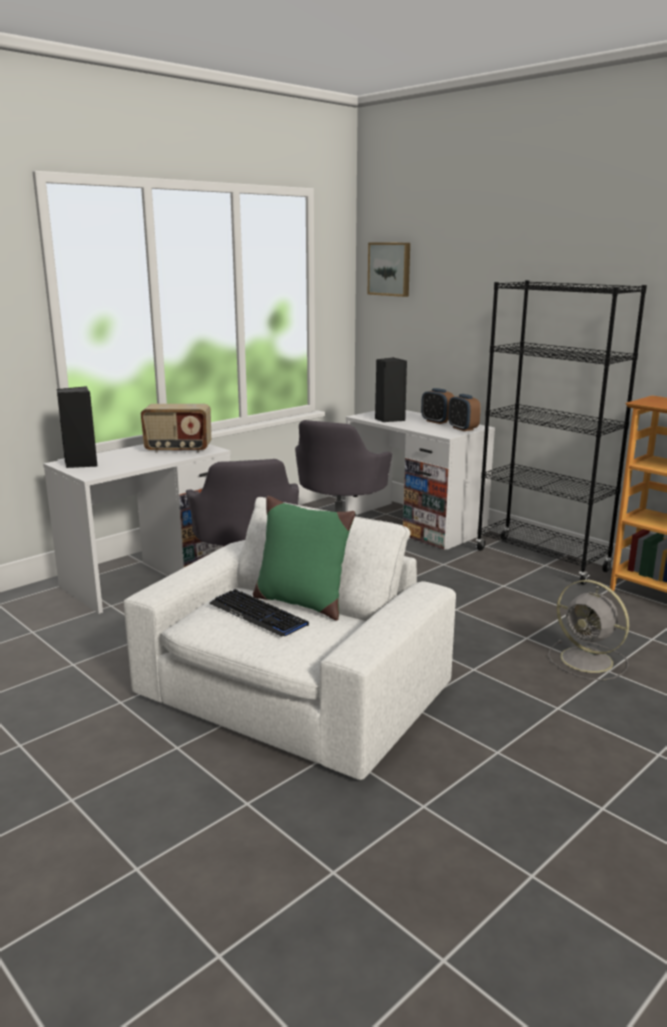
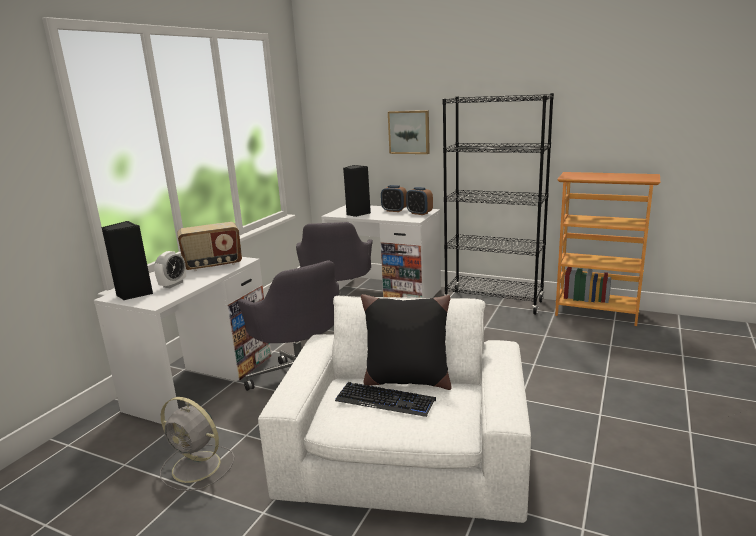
camera: 20 degrees left, 0 degrees up
green pillow [253,496,355,621] -> black pillow [361,294,452,390]
picture [368,243,410,297] -> picture moved to [388,110,430,154]
grey fan [548,580,629,680] -> grey fan moved to [160,397,234,491]
none -> alarm clock [154,251,186,288]

